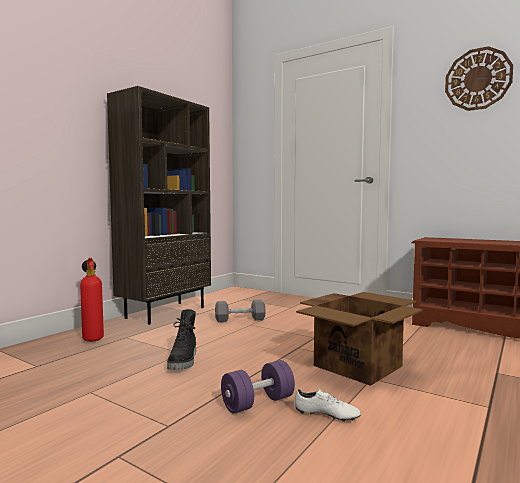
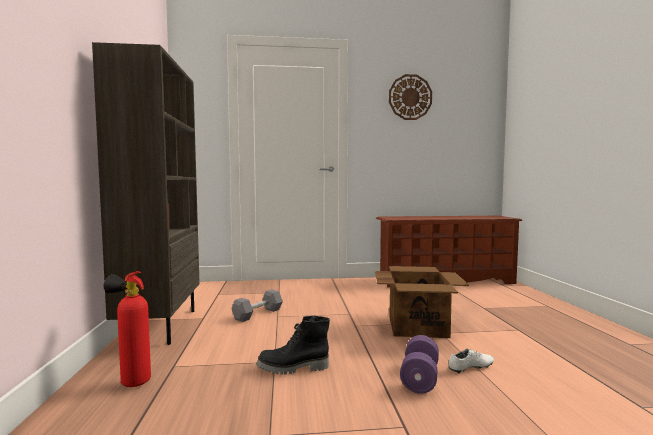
camera: 40 degrees left, 0 degrees up
black boot [167,309,196,370] -> black boot turned 120 degrees clockwise [257,316,330,375]

